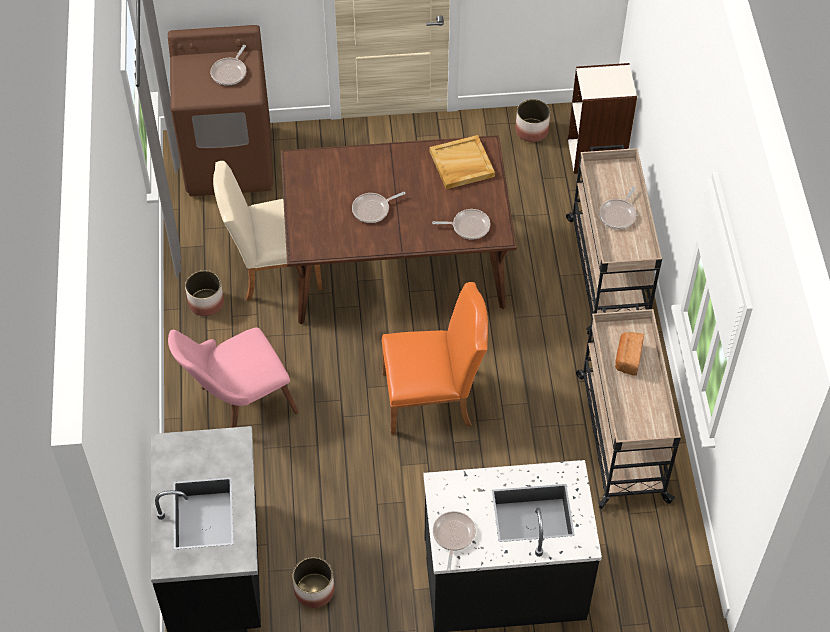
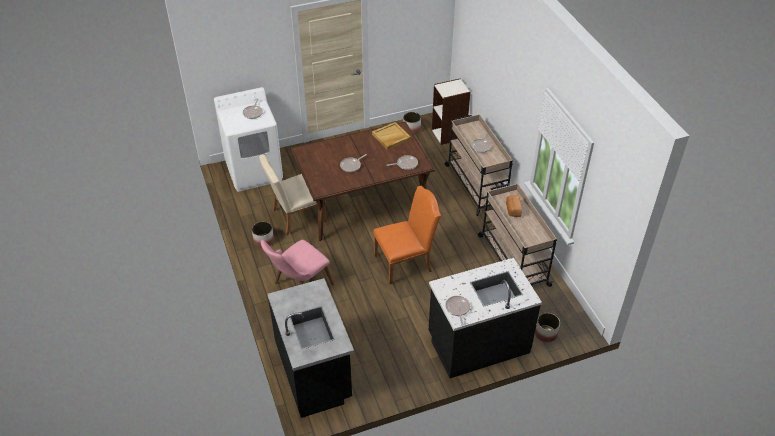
camera: 15 degrees left, 10 degrees down
brown washing machine [168,25,273,196] -> white washing machine [214,87,283,192]
planter [293,557,335,608] -> planter moved to [535,313,560,342]

